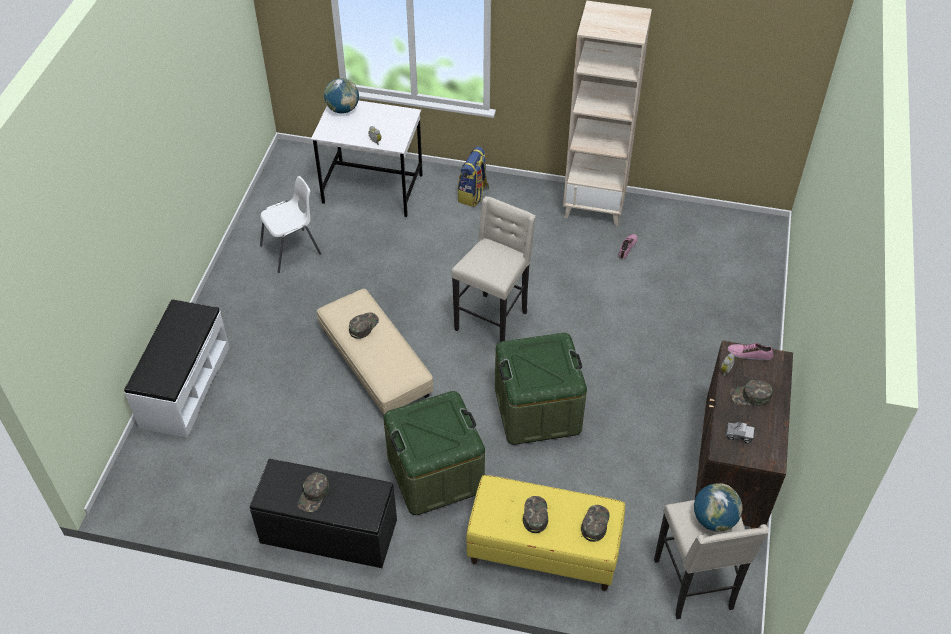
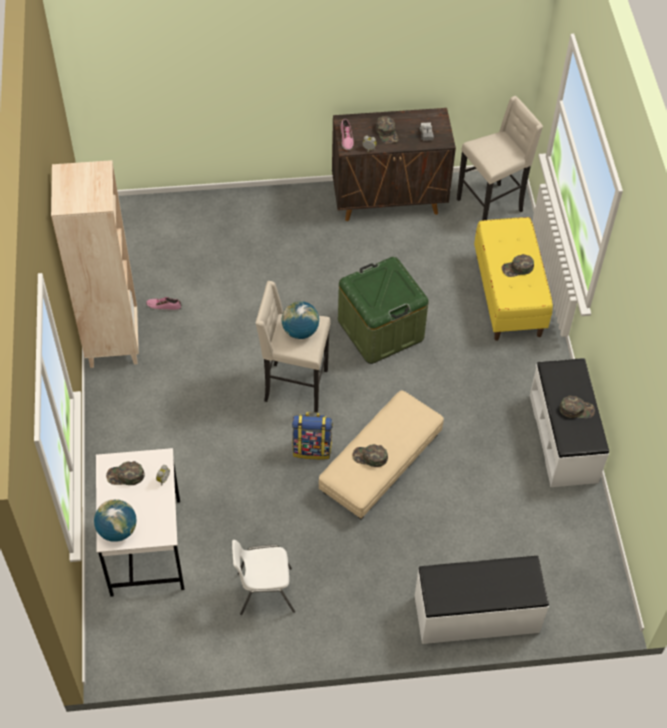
camera: 110 degrees left, 5 degrees up
black bench [250,459,397,568] -> white bench [530,358,609,487]
white chair [260,176,321,273] -> white chair turned 45 degrees counterclockwise [232,540,295,615]
green storage box [384,391,485,515] -> none
backpack [458,147,489,207] -> backpack moved to [292,412,333,460]
green cap [581,505,610,542] -> green cap moved to [106,461,145,485]
globe [694,483,742,532] -> globe moved to [282,301,320,339]

